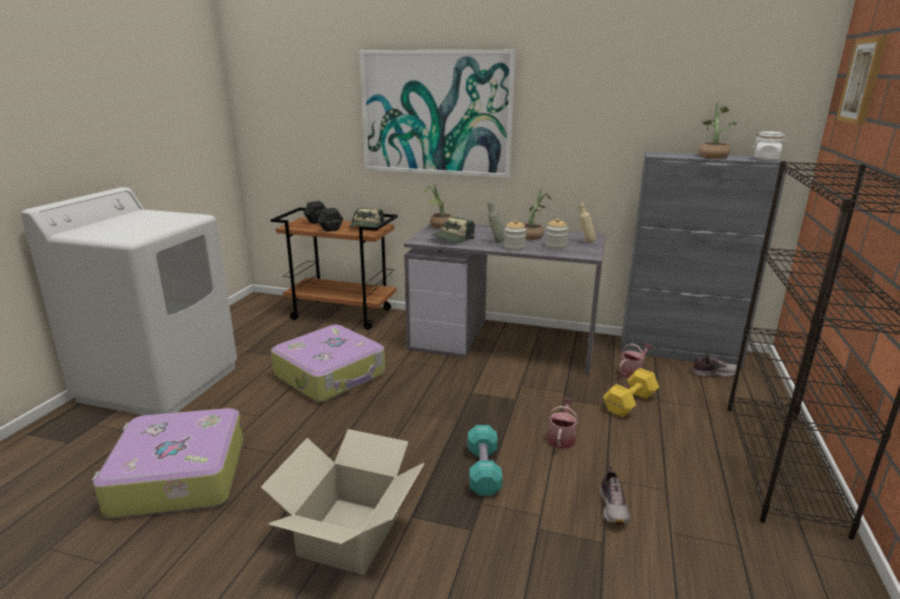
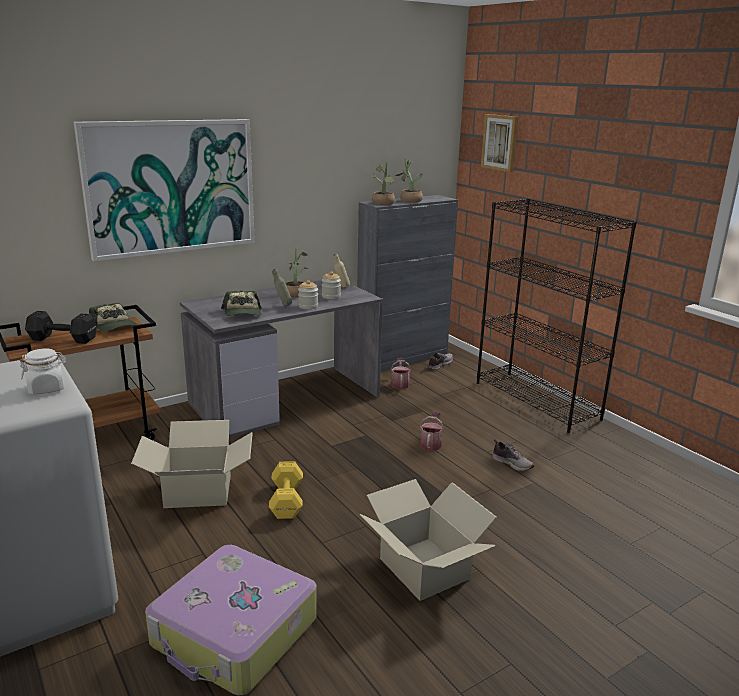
camera: 50 degrees left, 0 degrees up
suitcase [271,325,385,402] -> cardboard box [131,420,253,508]
potted plant [424,184,453,229] -> potted plant moved to [371,162,395,205]
turquoise dumbbell [468,425,502,496] -> none
watering can [548,398,579,449] -> watering can turned 45 degrees clockwise [420,412,444,451]
yellow dumbbell [603,368,659,417] -> yellow dumbbell moved to [269,461,303,519]
white jar [752,131,787,160] -> white jar moved to [20,349,66,394]

